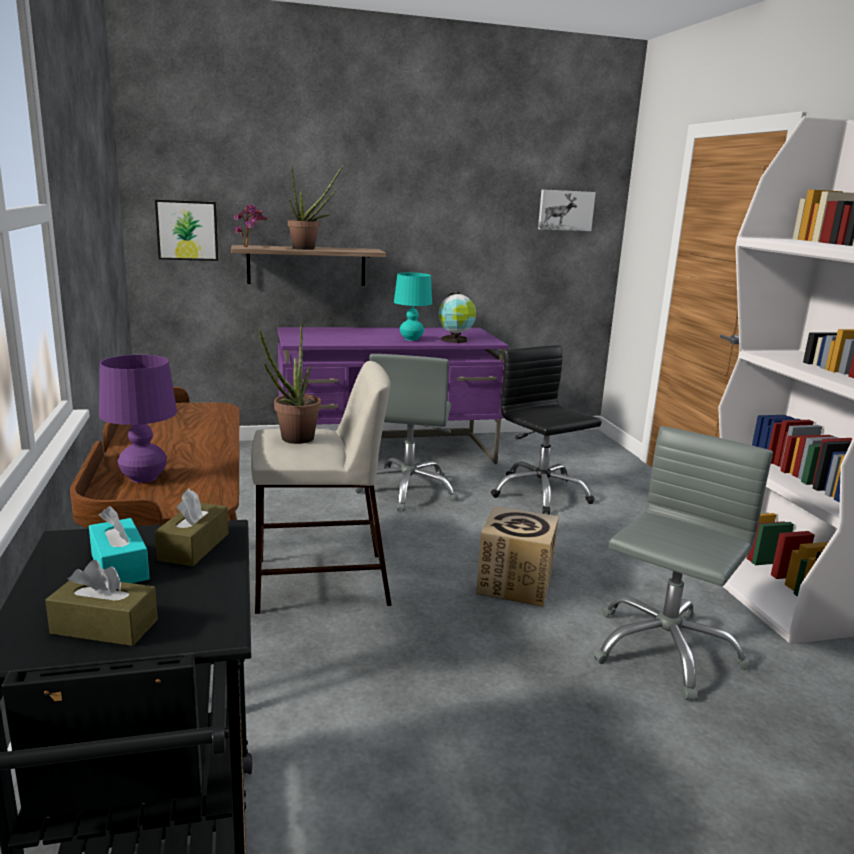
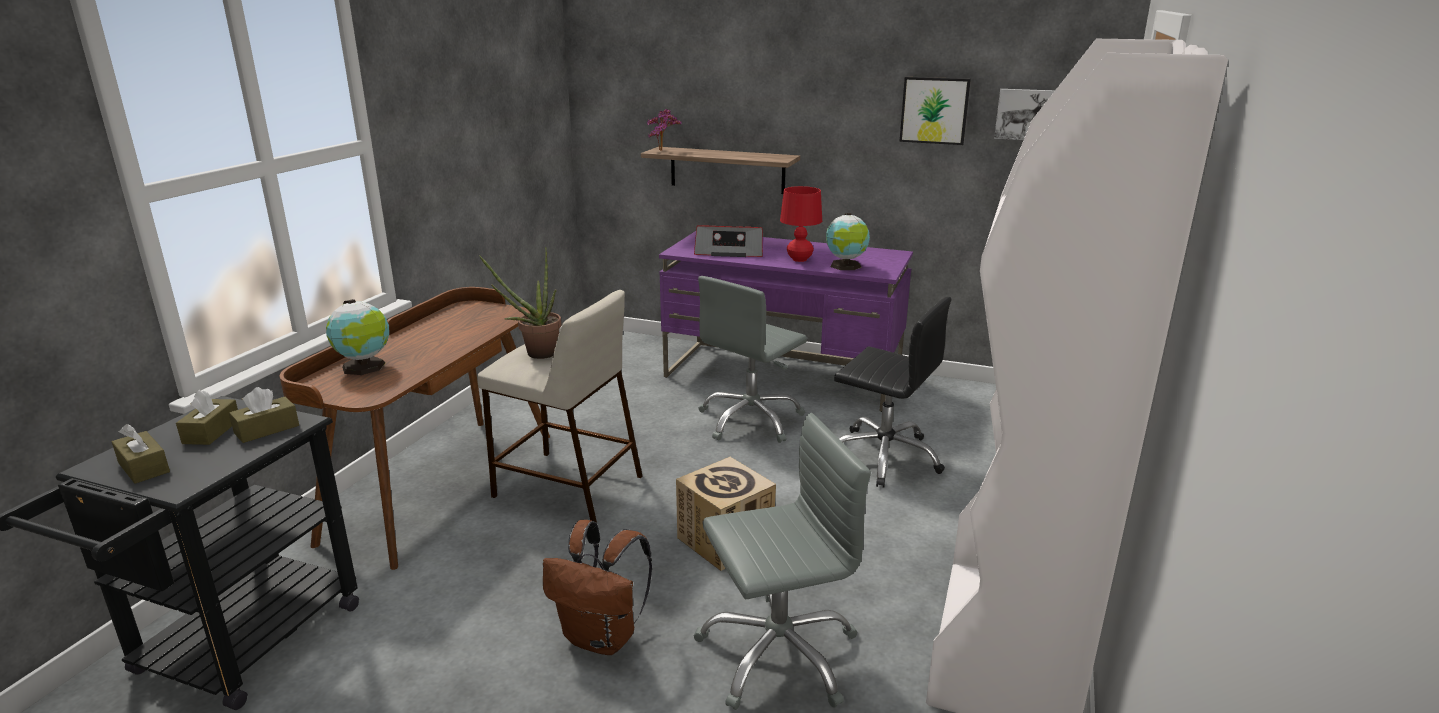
camera: 35 degrees right, 5 degrees up
turquoise tissue box [89,506,150,583] -> brown tissue box [176,389,238,445]
purple table lamp [99,355,177,483] -> globe [326,299,389,375]
picture [155,200,218,261] -> picture moved to [899,77,971,145]
potted plant [288,165,343,250] -> none
turquoise table lamp [394,272,432,341] -> red table lamp [780,186,822,262]
black office chair [491,345,602,515] -> black office chair turned 120 degrees clockwise [834,297,951,488]
none -> brown backpack [543,520,652,655]
none -> radio [694,226,763,257]

